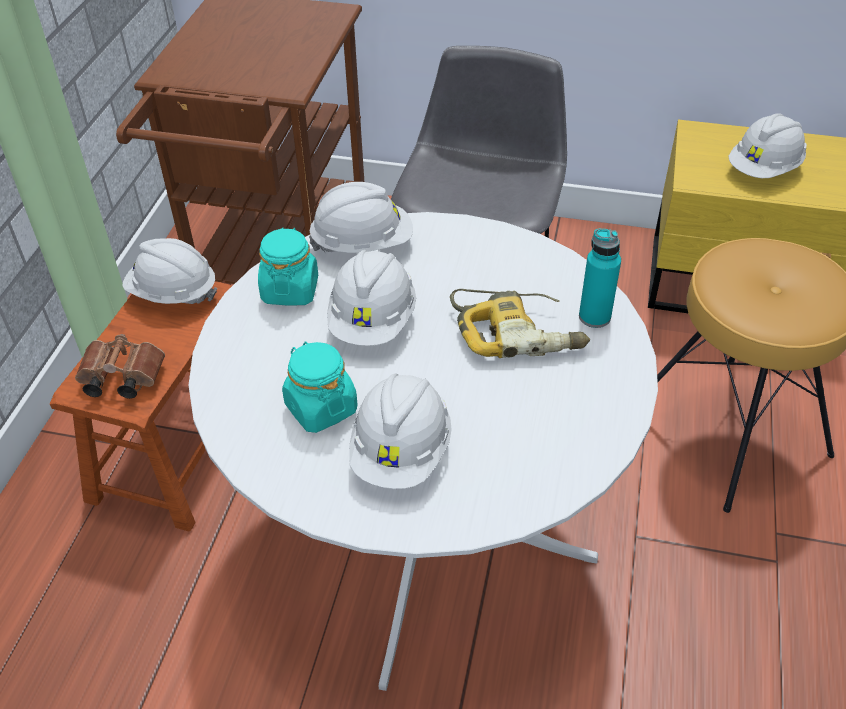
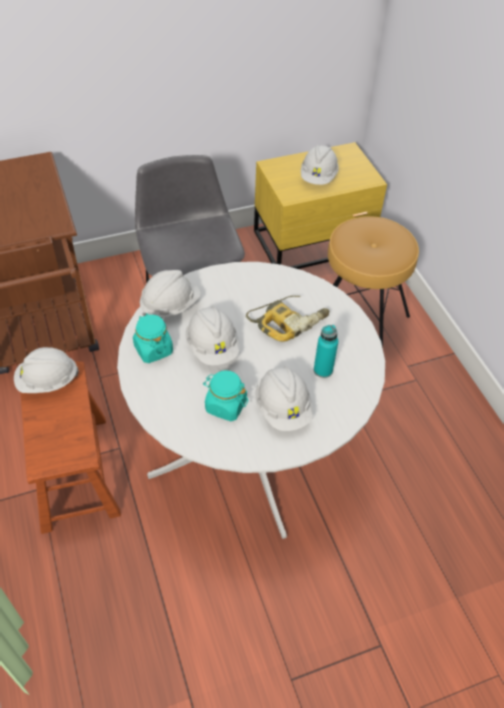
camera: 35 degrees left, 5 degrees up
brown binoculars [75,334,165,399] -> none
turquoise bottle [579,229,621,328] -> turquoise bottle moved to [314,325,338,378]

